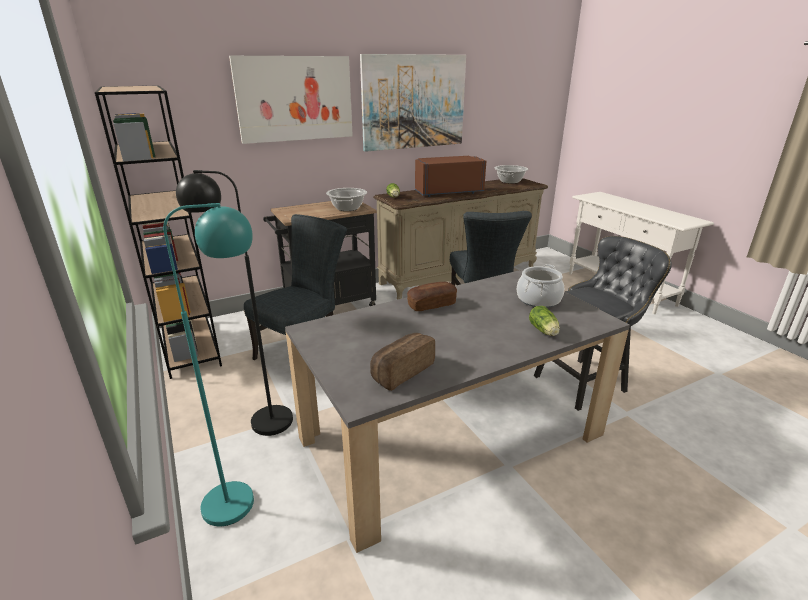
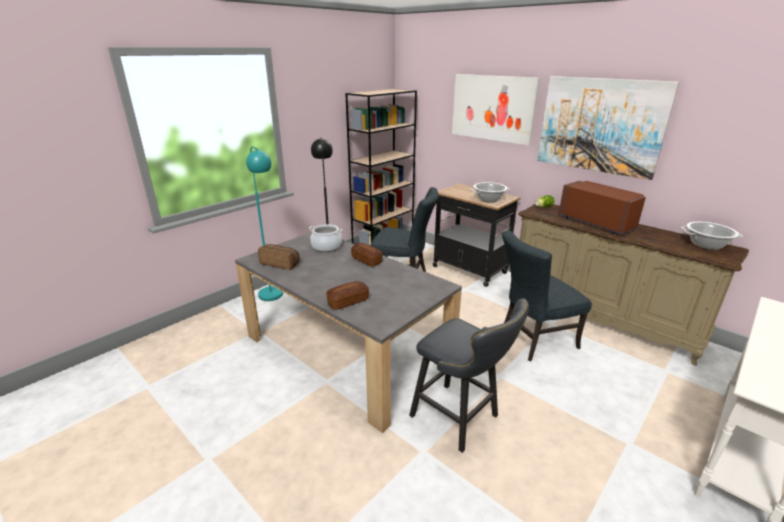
camera: 70 degrees right, 0 degrees up
cooking pot [517,264,564,308] -> cooking pot moved to [309,224,342,252]
lettuce [529,306,560,336] -> bread [326,281,369,310]

